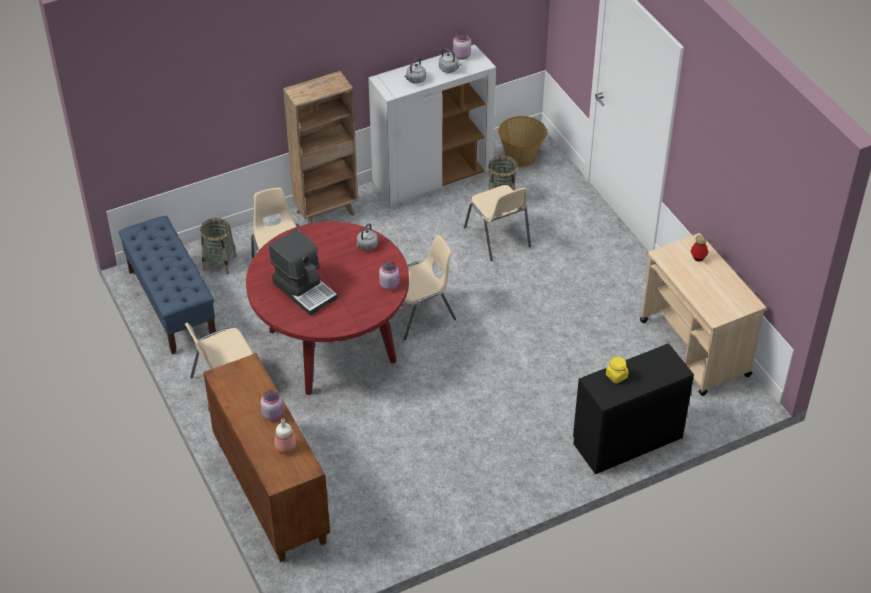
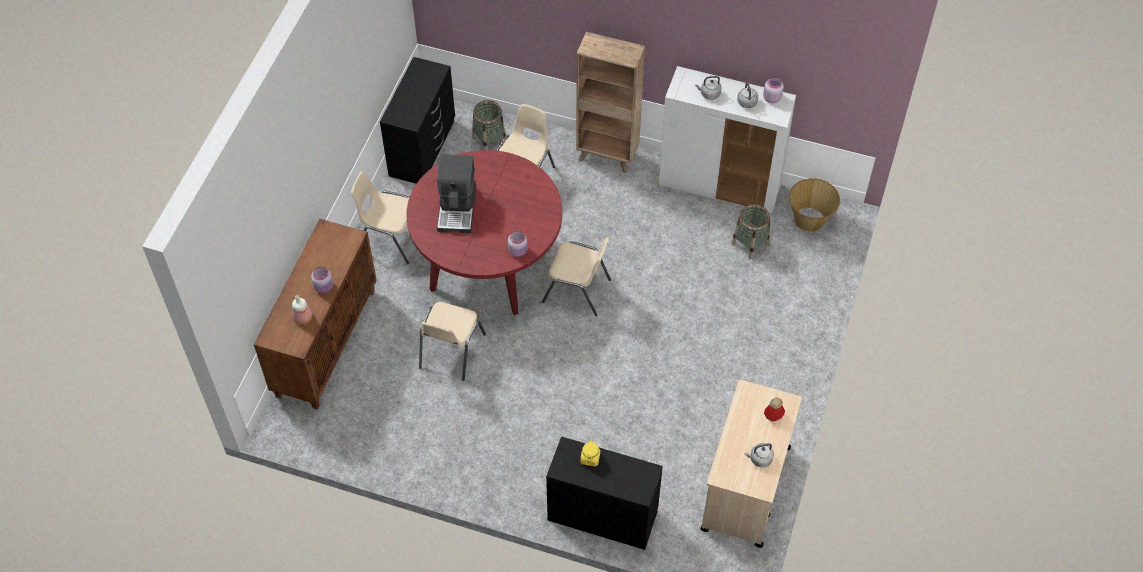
camera: 45 degrees right, 10 degrees up
blue bench [119,216,216,354] -> black dresser [380,57,455,184]
grey kettle [356,223,378,250] -> grey kettle moved to [744,443,774,467]
beige chair [464,185,531,261] -> beige chair moved to [419,302,486,381]

